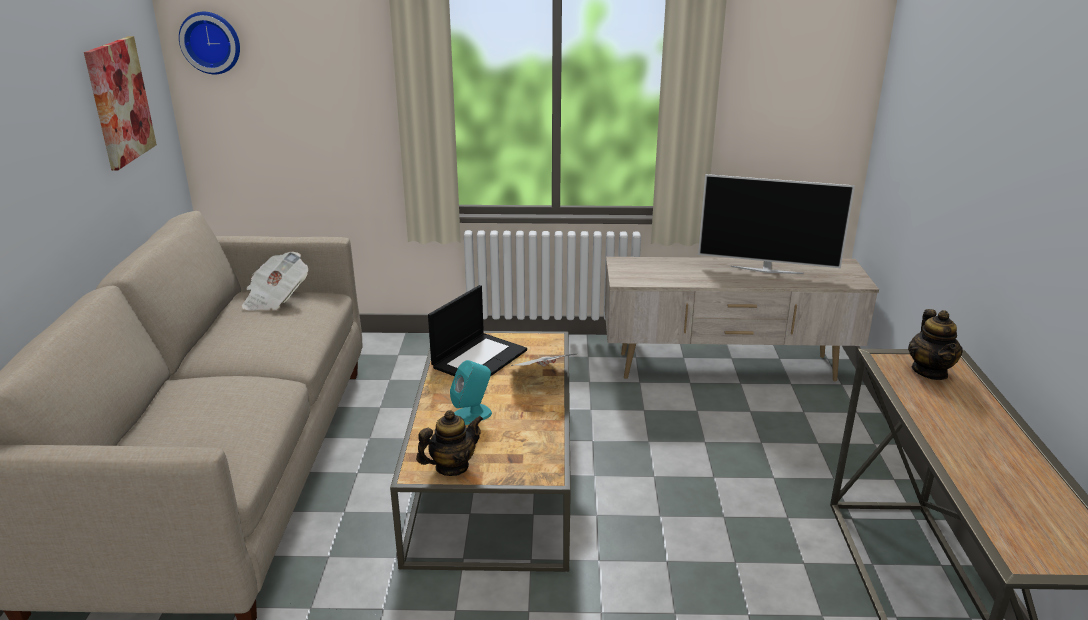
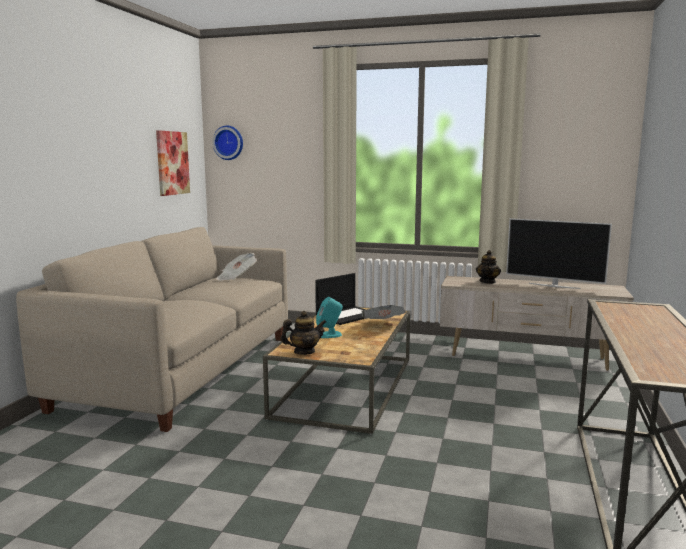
camera: 15 degrees right, 15 degrees down
teapot [908,309,963,380] -> teapot moved to [476,250,501,284]

